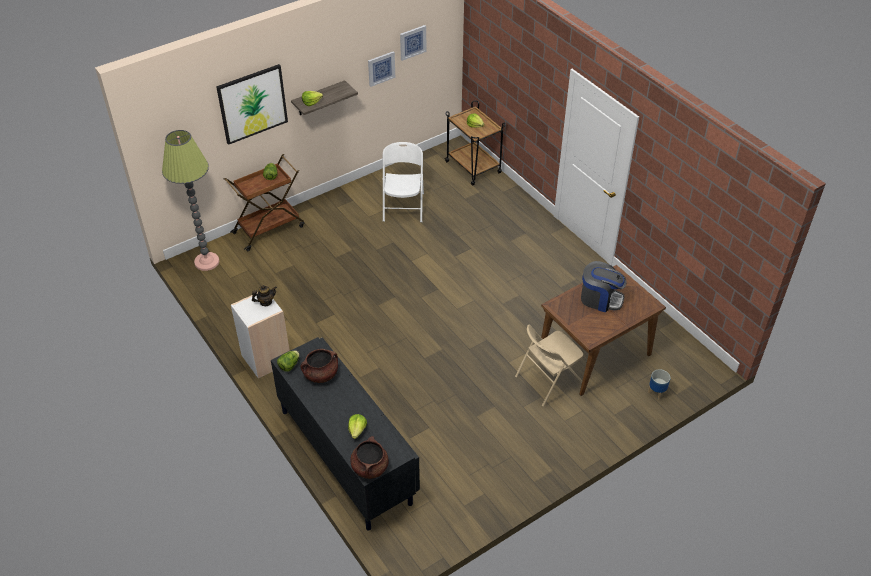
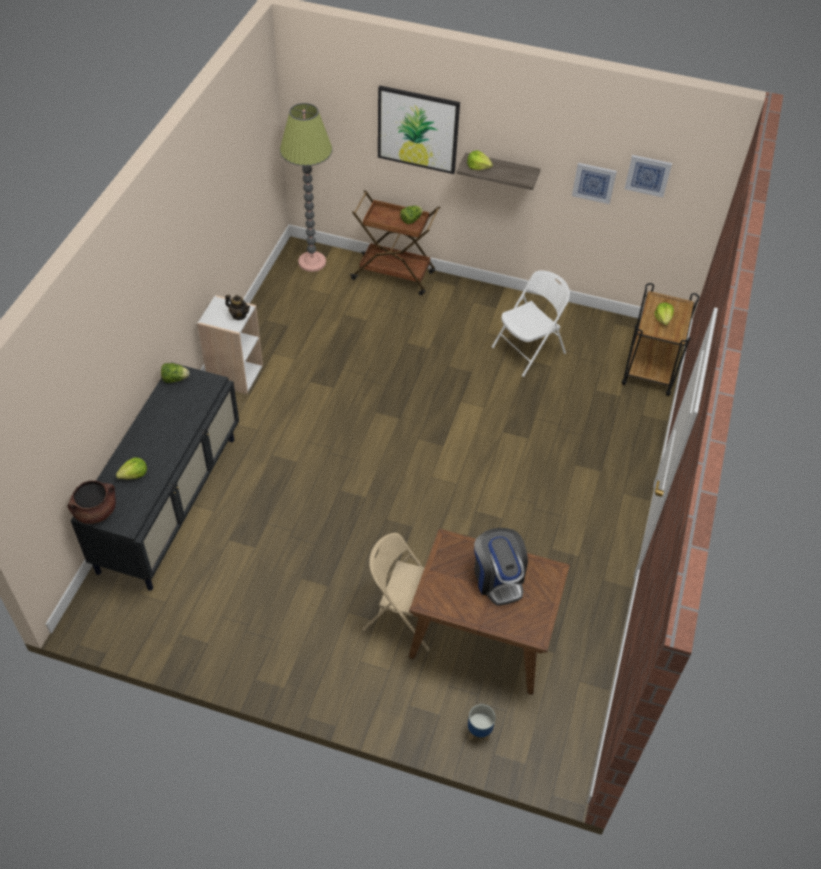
camera: 50 degrees right, 5 degrees up
brown cooking pot [300,349,338,383] -> none

